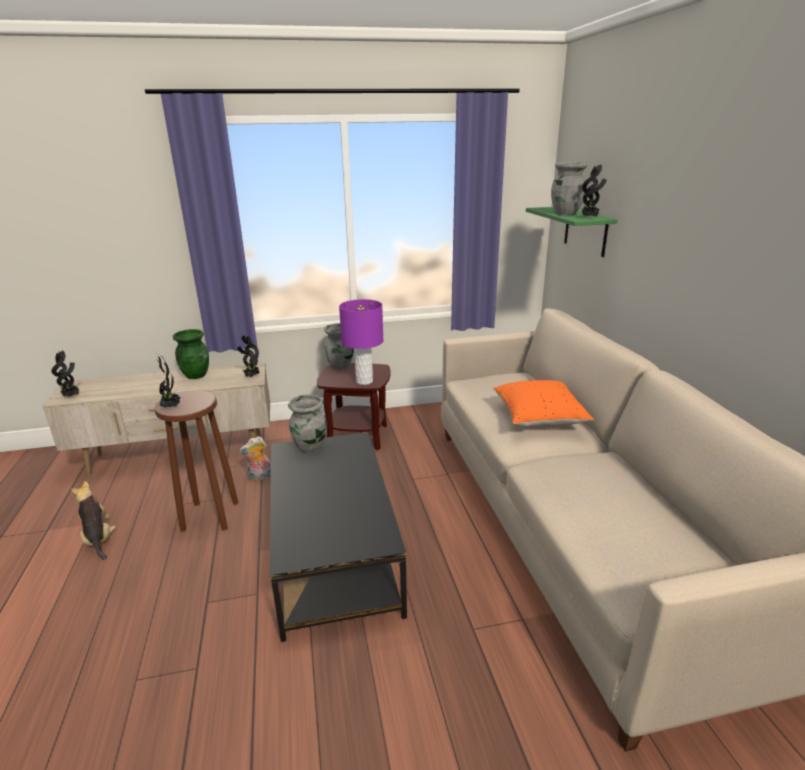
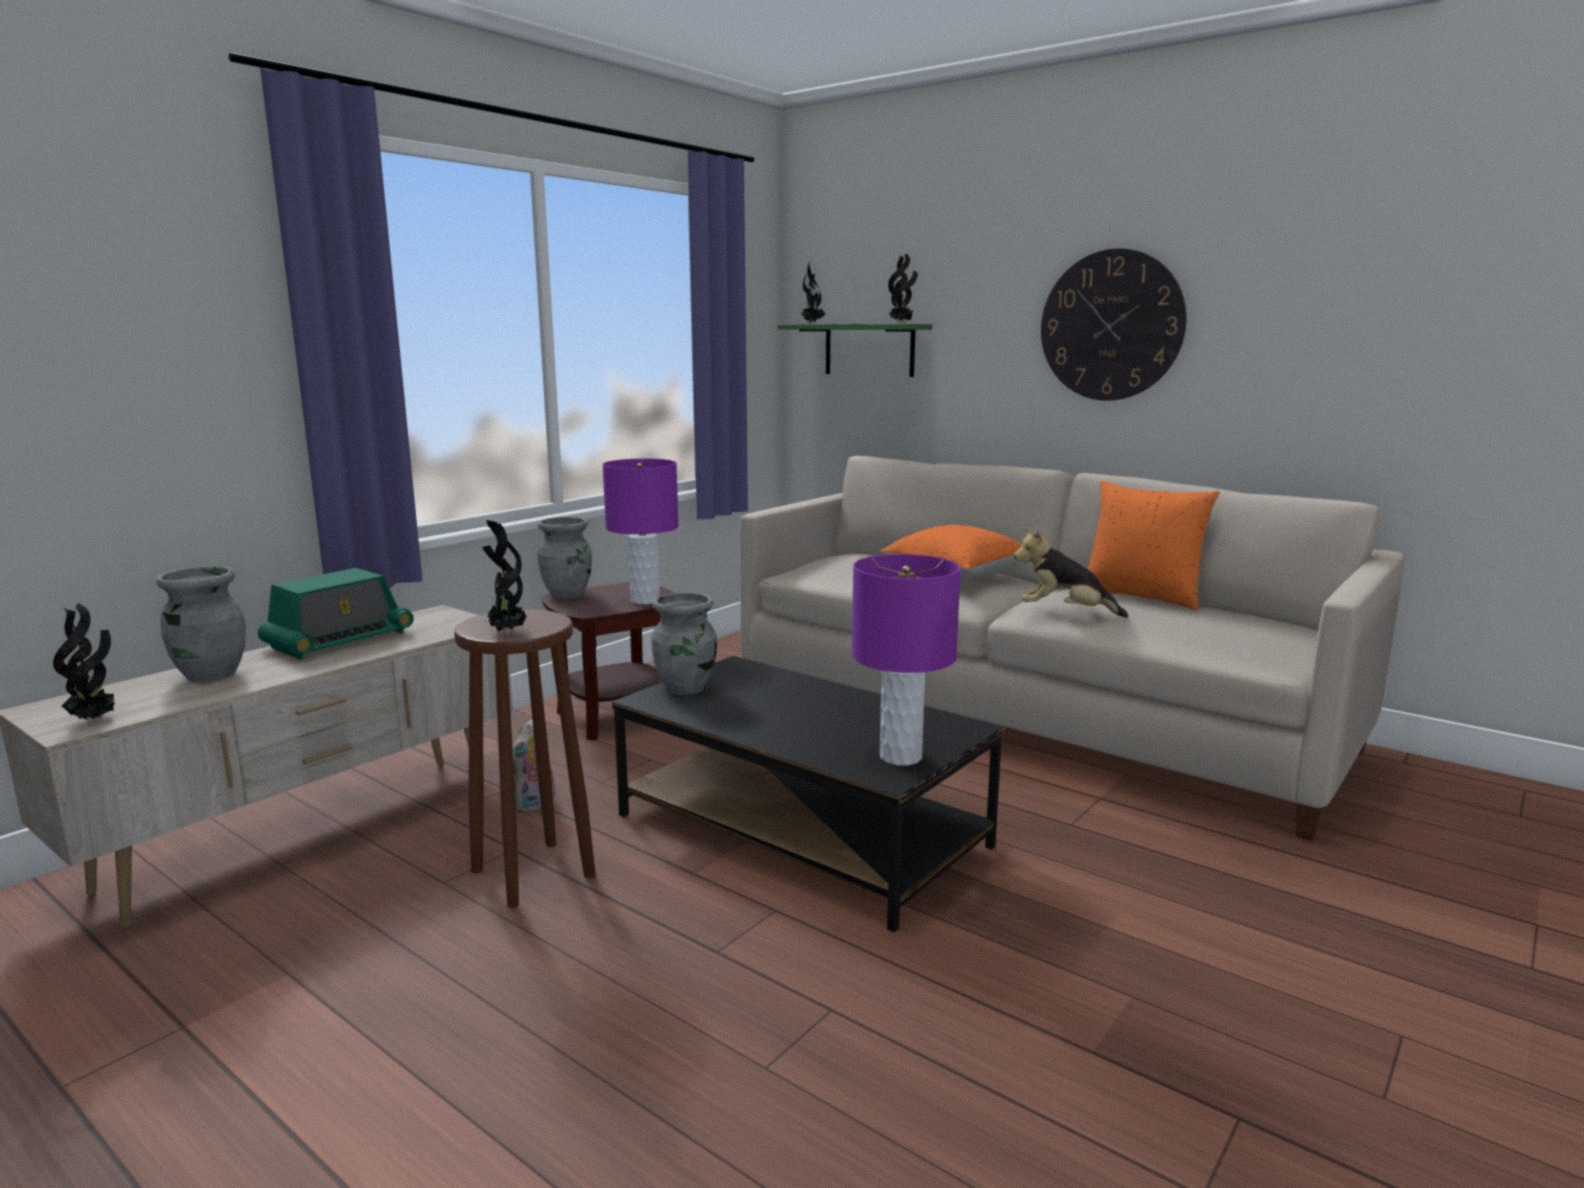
camera: 40 degrees left, 10 degrees down
plush toy [71,481,116,560] -> plush toy moved to [1014,528,1128,618]
green vase [173,329,209,379] -> radio [258,568,414,659]
potted plant [237,336,260,378] -> potted plant moved to [801,260,825,323]
grey vase [551,162,587,215] -> grey vase moved to [156,566,246,682]
none -> purple table lamp [852,554,961,766]
none -> wall clock [1041,248,1186,401]
none -> orange pillow [1087,481,1220,610]

